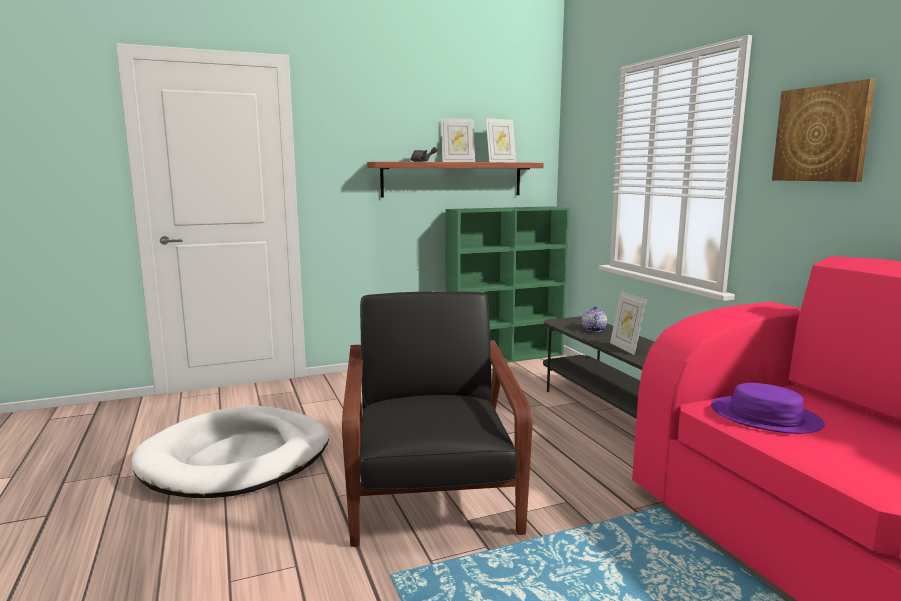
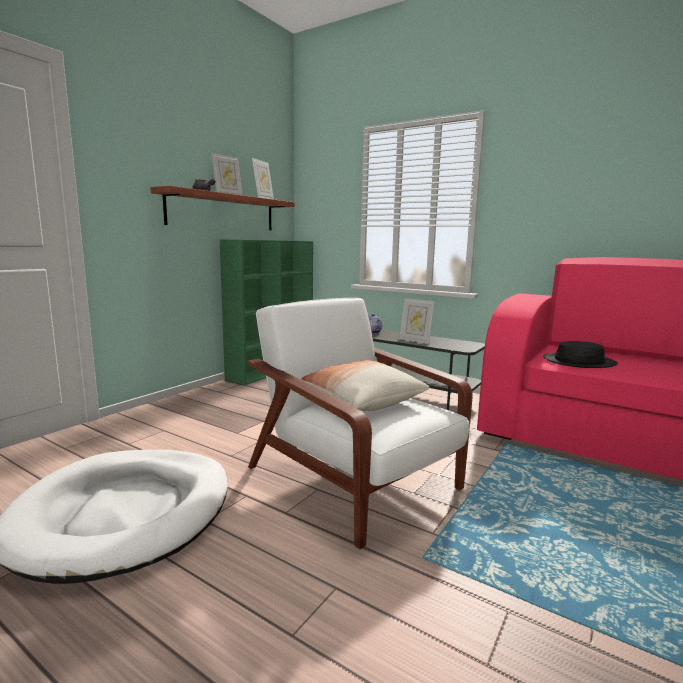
camera: 35 degrees left, 0 degrees up
black armchair [342,291,533,547] -> white armchair [247,298,473,549]
purple hat [711,383,825,434] -> black hat [543,341,618,368]
picture [772,79,876,182] -> none
none -> pillow [301,360,430,411]

